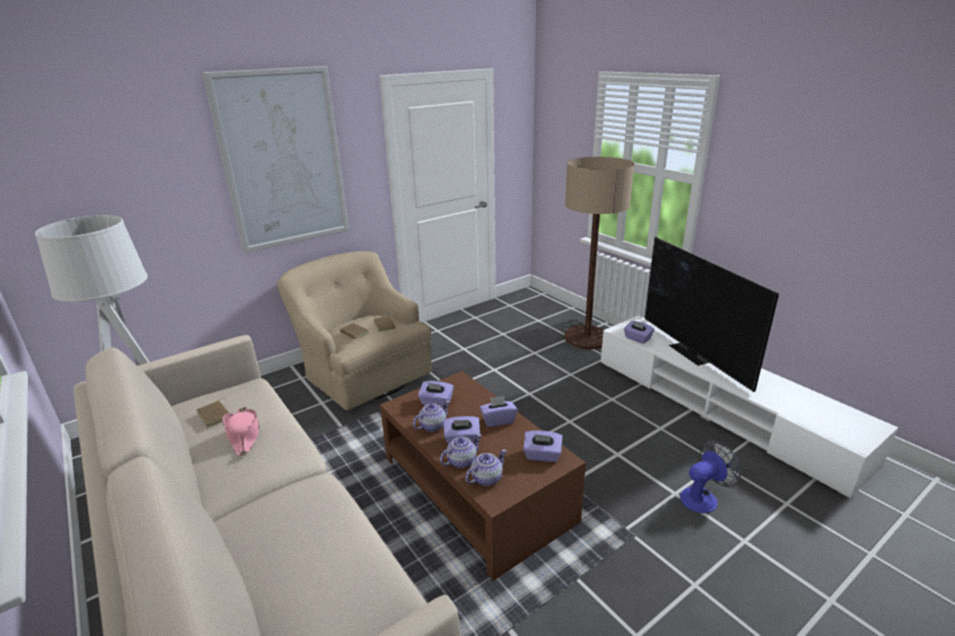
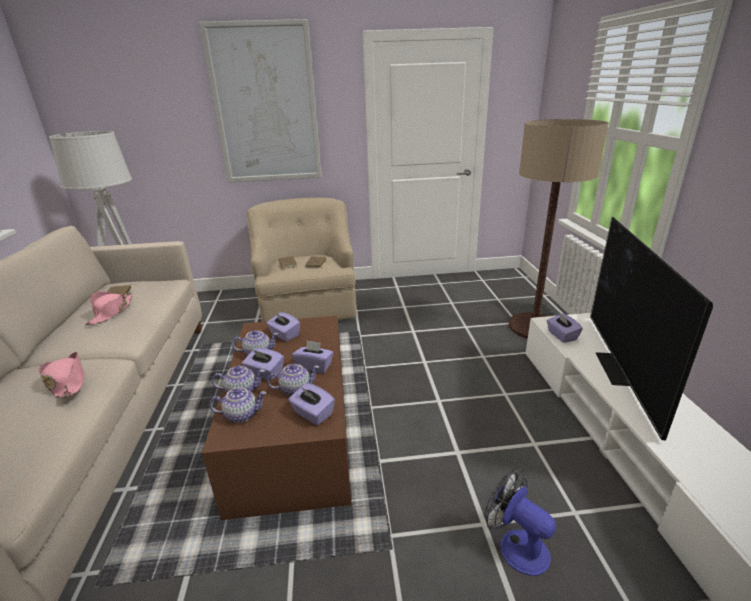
camera: 30 degrees right, 0 degrees up
fan [680,440,741,513] -> fan turned 135 degrees counterclockwise [485,470,556,576]
none -> pink hat [39,352,85,398]
none -> teapot [267,364,319,396]

